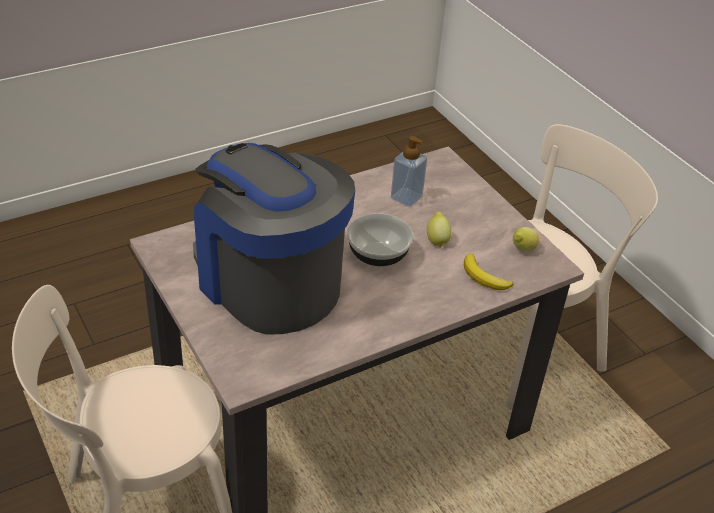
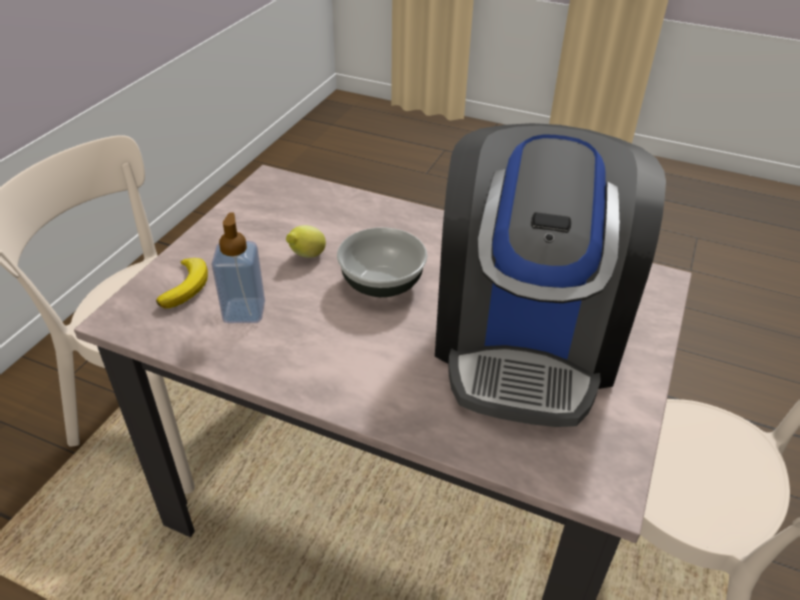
camera: 125 degrees left, 0 degrees up
banana [464,254,513,290] -> banana moved to [156,258,208,309]
lemon [513,227,539,251] -> none

